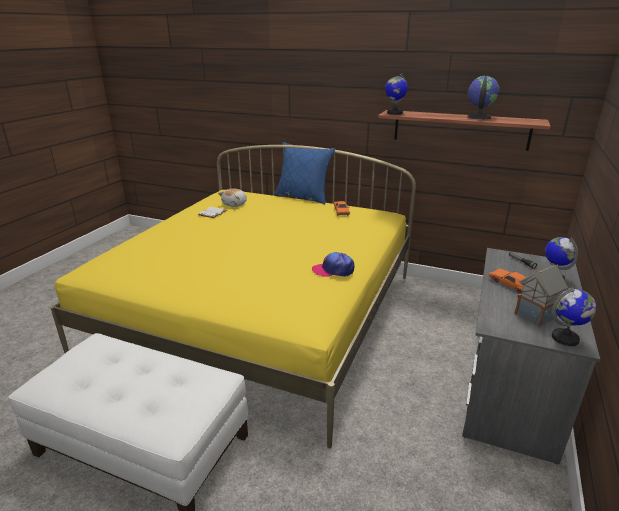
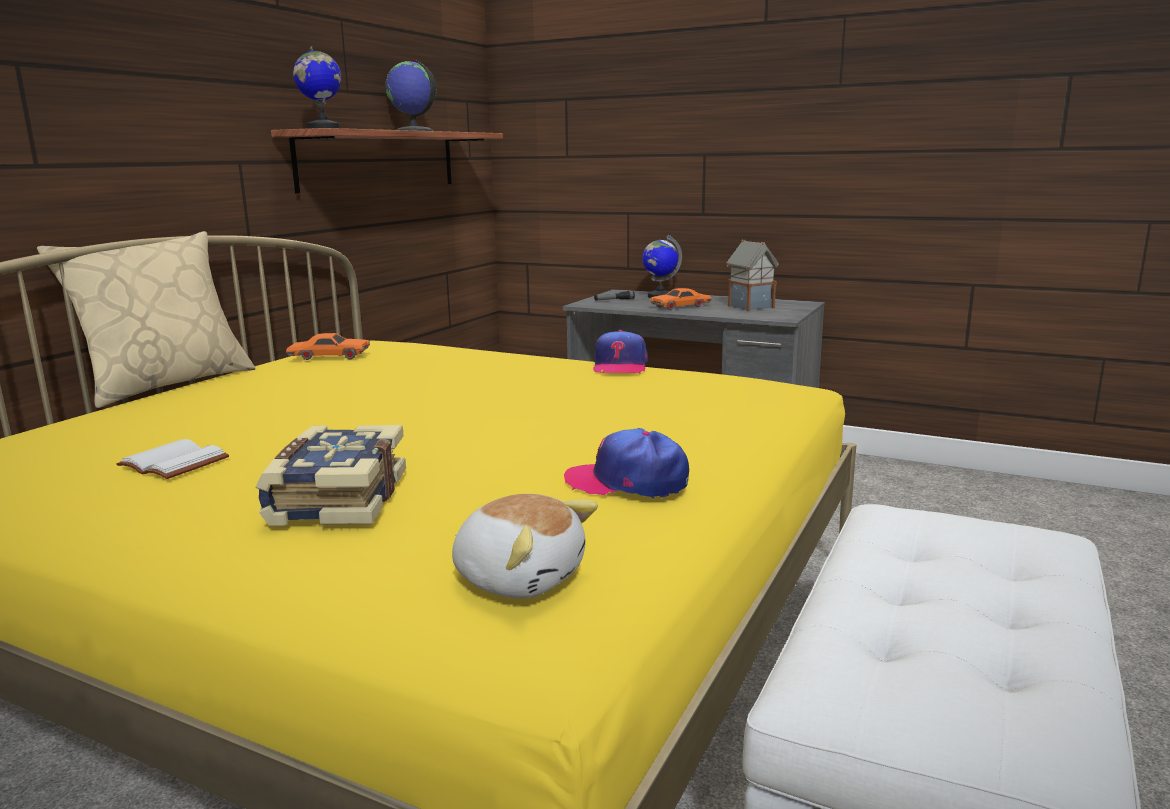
camera: 85 degrees left, 10 degrees down
plush toy [218,188,247,207] -> plush toy moved to [452,494,598,599]
blue pillow [274,142,335,205] -> beige pillow [37,231,255,408]
globe [552,287,597,346] -> none
none -> book [256,425,406,526]
none -> cap [564,428,689,499]

